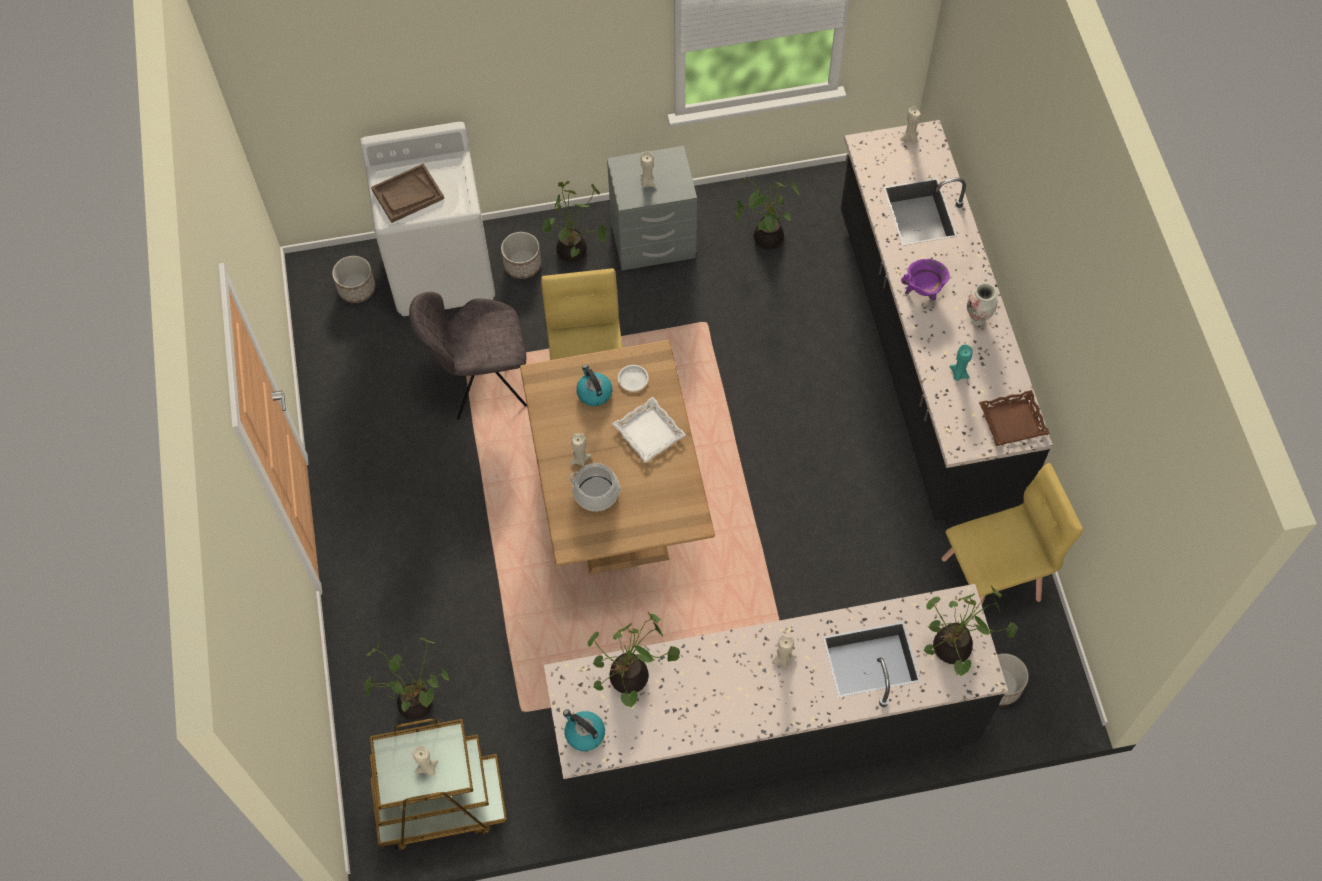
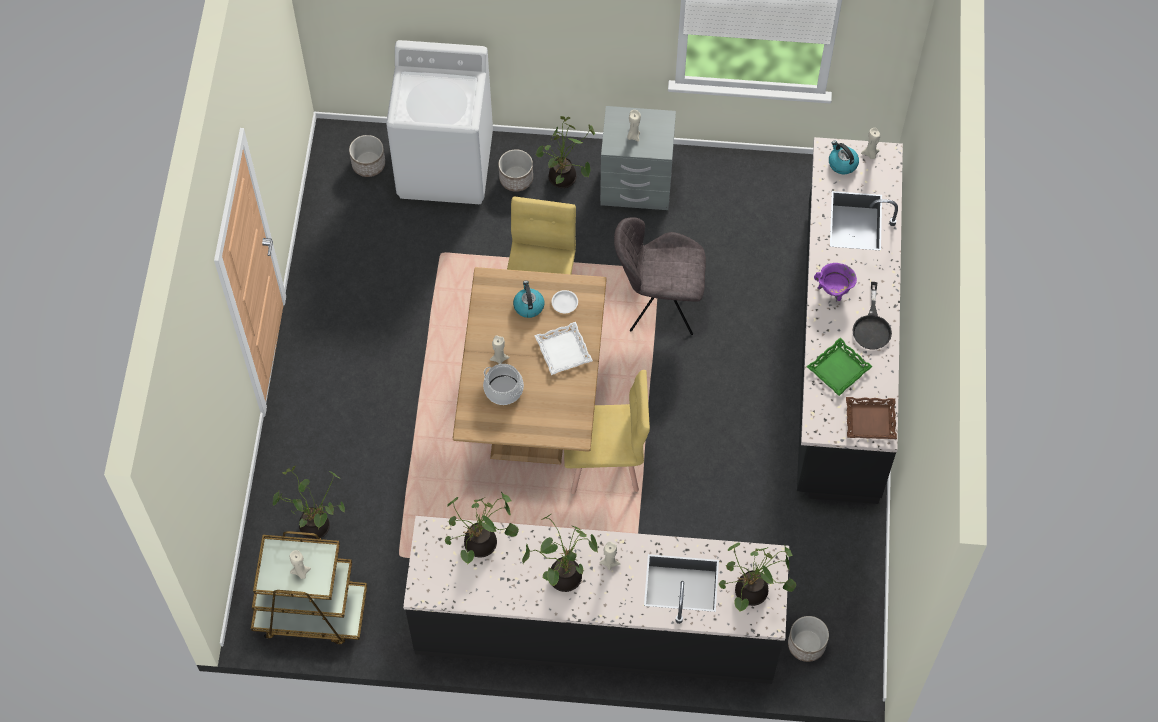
camera: 15 degrees right, 0 degrees up
brown tray [371,163,444,223] -> none
grey chair [409,292,527,420] -> grey chair moved to [614,217,706,335]
kettle [563,709,605,751] -> kettle moved to [829,141,859,174]
potted plant [736,174,800,250] -> potted plant moved to [522,514,598,592]
yellow chair [941,463,1083,604] -> yellow chair moved to [564,370,650,494]
turquoise candle [950,344,972,381] -> green tray [807,338,873,396]
vase [967,282,998,326] -> black frying pan [852,282,892,350]

